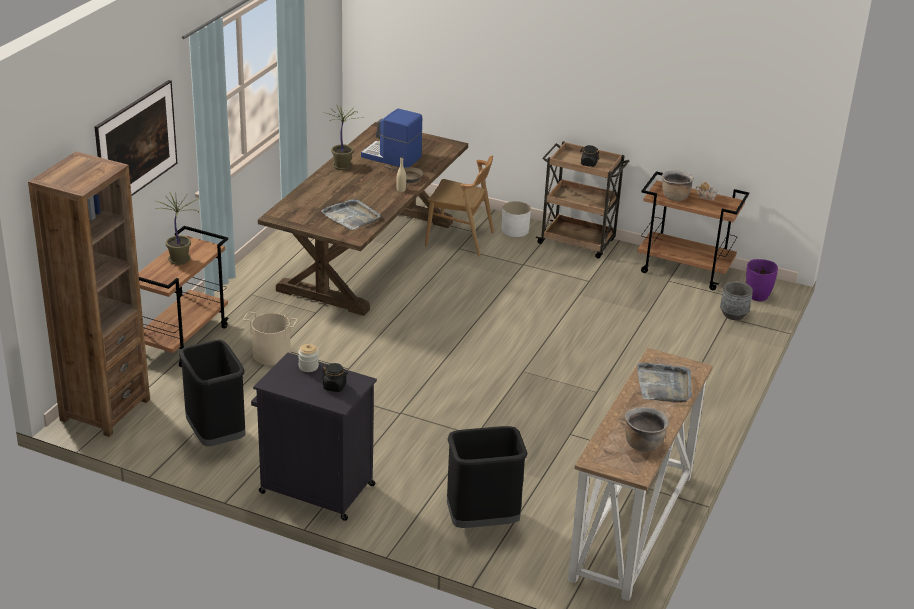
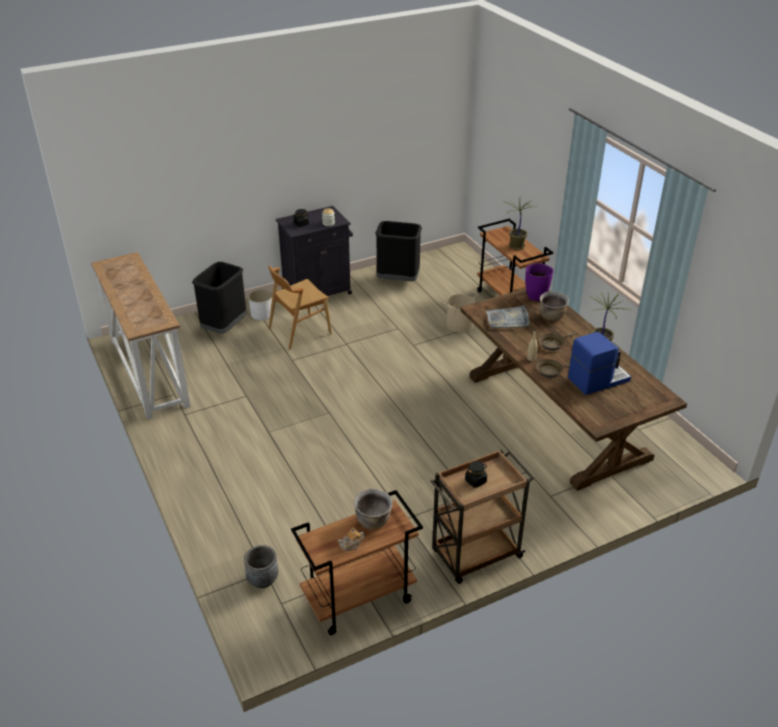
camera: 130 degrees right, 5 degrees up
brown bookcase [28,151,150,437] -> none
picture [94,80,178,196] -> none
brown chair [425,155,494,257] -> brown chair moved to [268,266,332,350]
white planter [502,201,531,237] -> white planter moved to [248,290,272,320]
brown cooking pot [625,407,669,452] -> brown cooking pot moved to [539,291,569,321]
grey tray [637,363,692,402] -> none
purple vase [746,259,778,301] -> purple vase moved to [525,263,553,301]
none -> brown frying pan [539,333,576,351]

